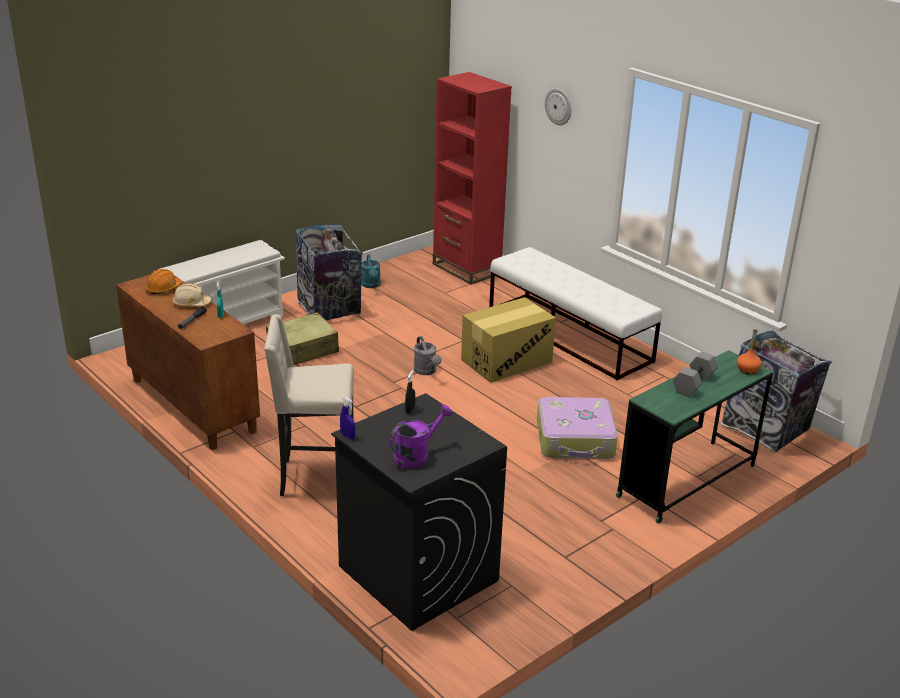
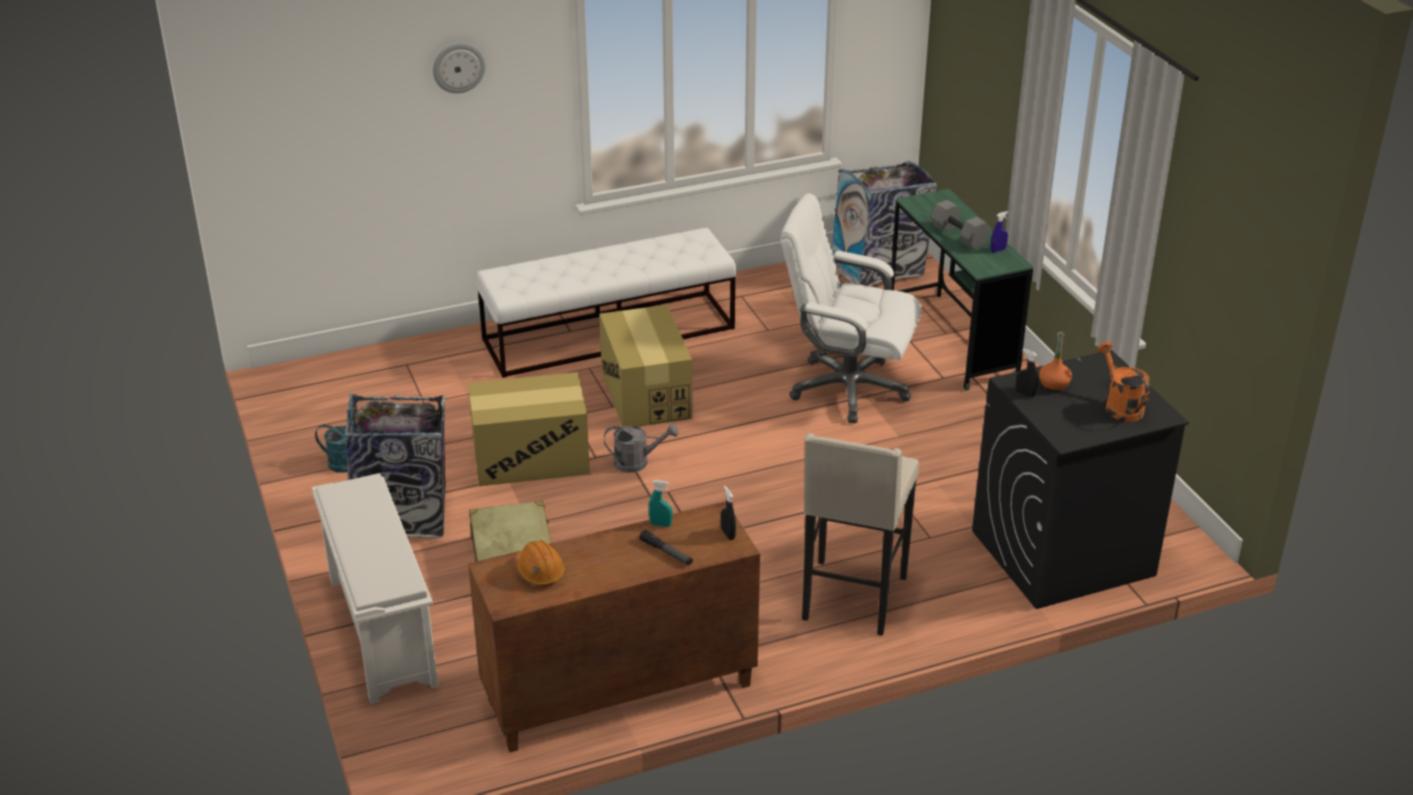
camera: 70 degrees left, 5 degrees up
beige hard hat [172,283,211,307] -> none
blue spray bottle [340,397,355,439] -> blue spray bottle moved to [991,211,1009,253]
purple watering can [389,404,453,468] -> orange watering can [1097,342,1150,422]
red bookcase [433,72,512,285] -> none
suitcase [537,397,618,459] -> white office chair [781,193,922,423]
orange bottle [737,329,762,374] -> orange bottle moved to [1039,332,1072,392]
none -> cardboard box [468,372,590,486]
none -> black spray bottle [721,486,736,540]

